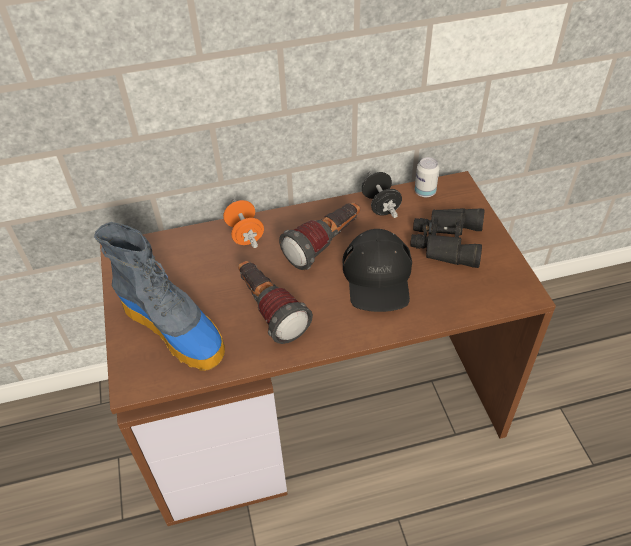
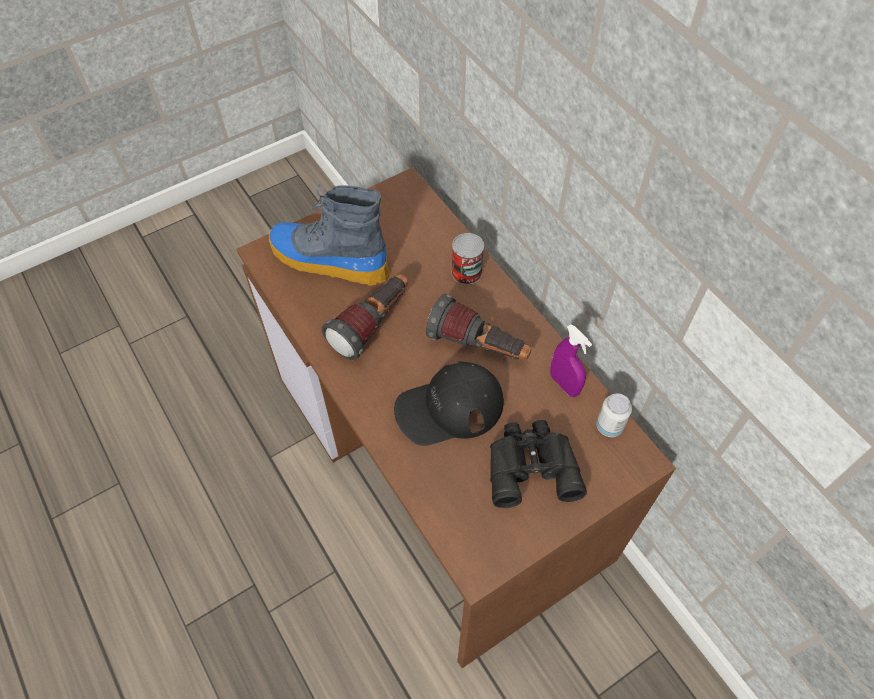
camera: 70 degrees right, 10 degrees up
boot [94,222,225,371] -> boot turned 90 degrees clockwise [269,184,390,286]
orange dumbbell [223,199,264,248] -> can [452,233,484,285]
black dumbbell [362,171,402,218] -> purple spray bottle [550,324,592,397]

